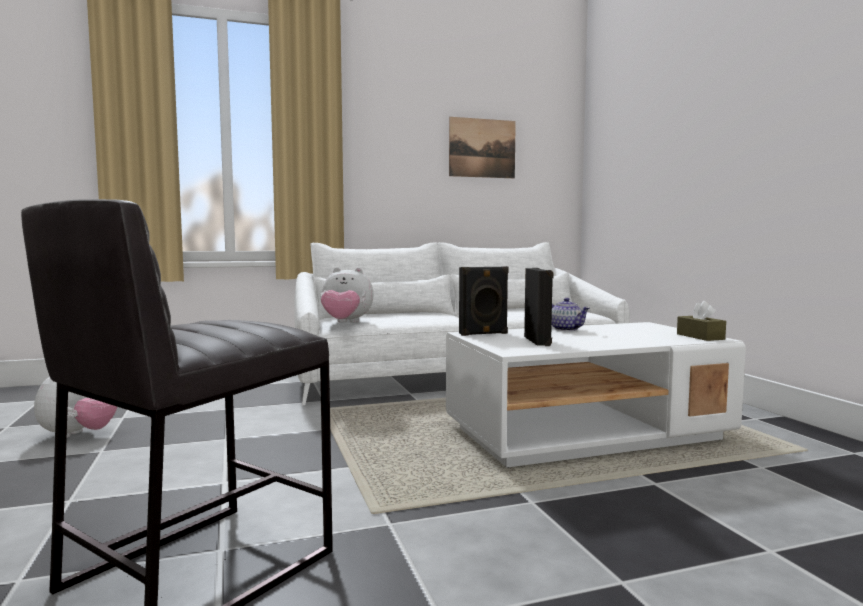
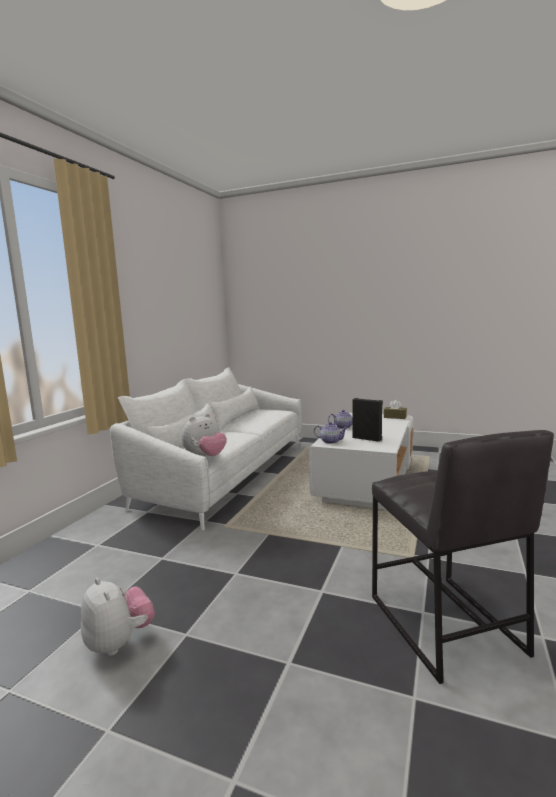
camera: 50 degrees left, 5 degrees up
picture [449,117,516,178] -> none
black speaker [459,266,509,336] -> teapot [314,422,347,444]

